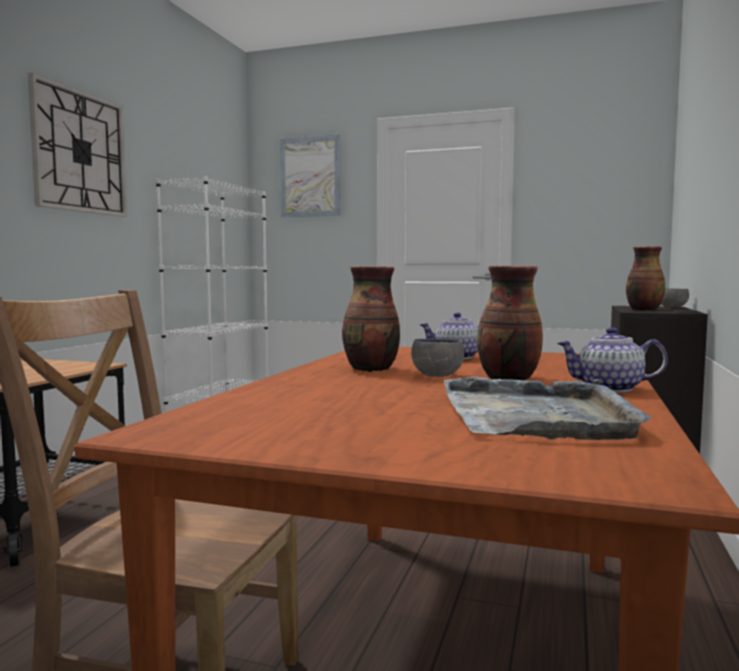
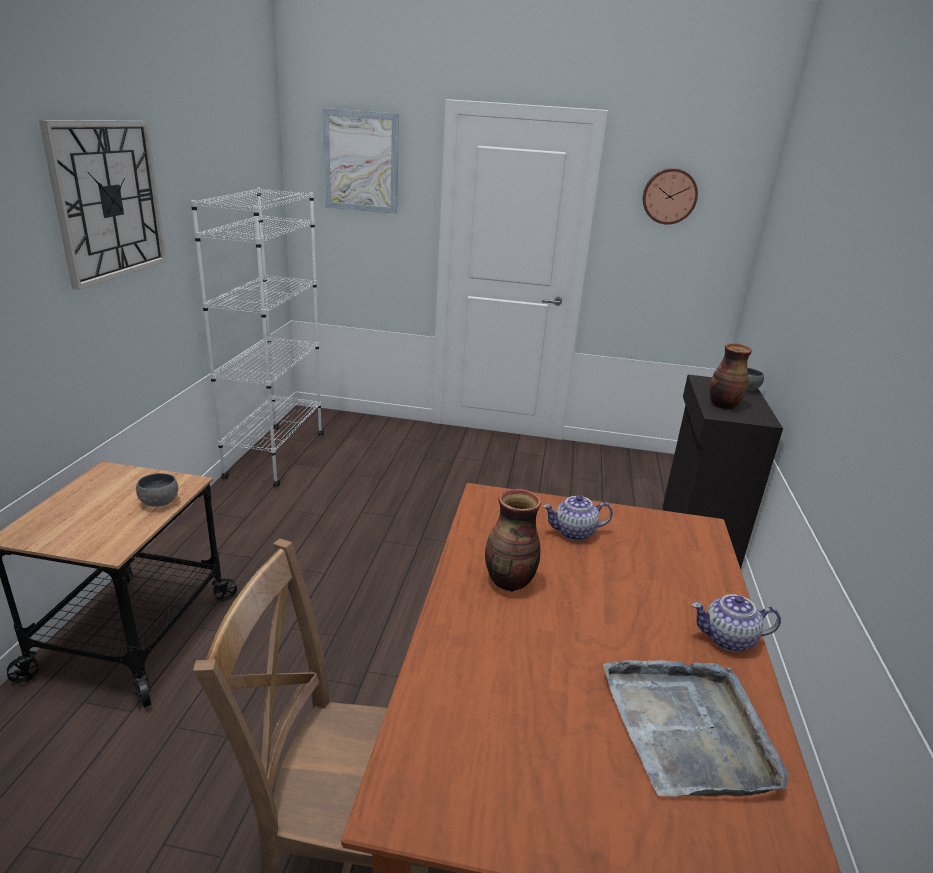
camera: 10 degrees left, 20 degrees up
grey bowl [411,339,464,377] -> grey bowl moved to [136,473,178,507]
vase [477,265,543,380] -> none
none -> wall clock [643,168,698,225]

